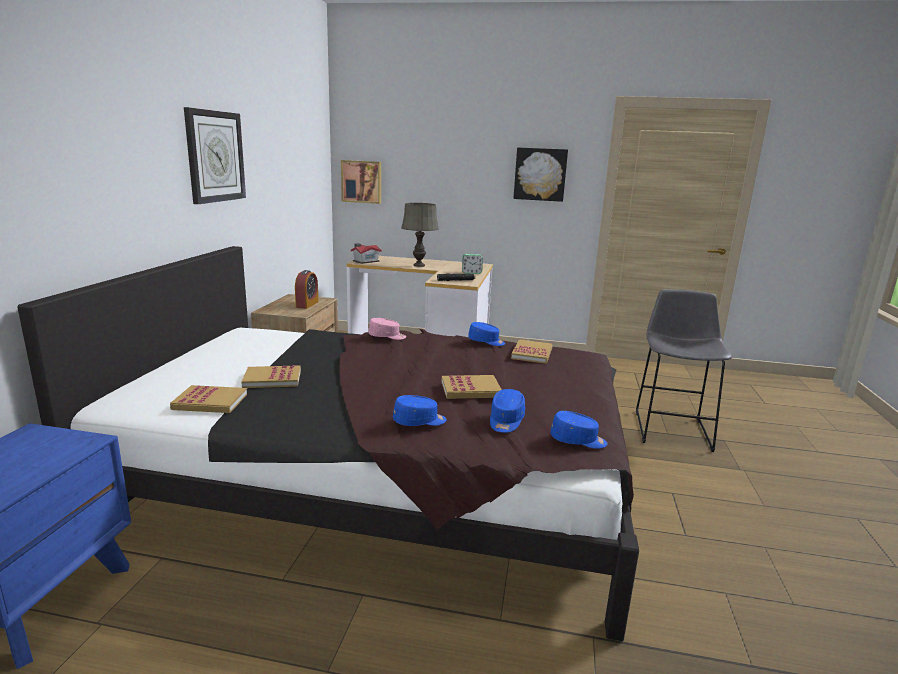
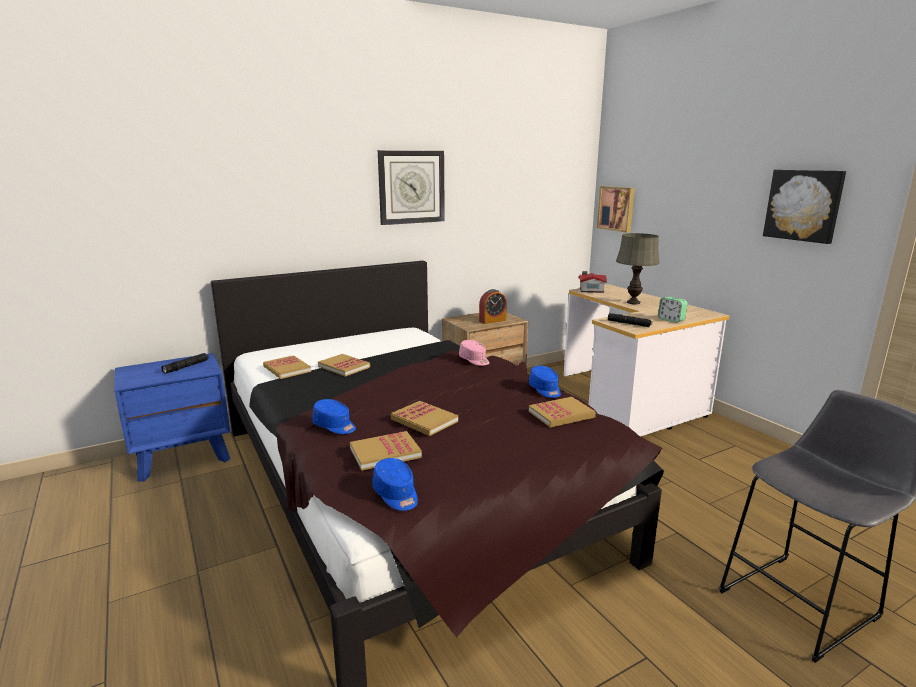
camera: 50 degrees right, 0 degrees up
blue cap [490,389,525,433] -> book [350,431,422,471]
none -> black flashlight [162,353,209,374]

